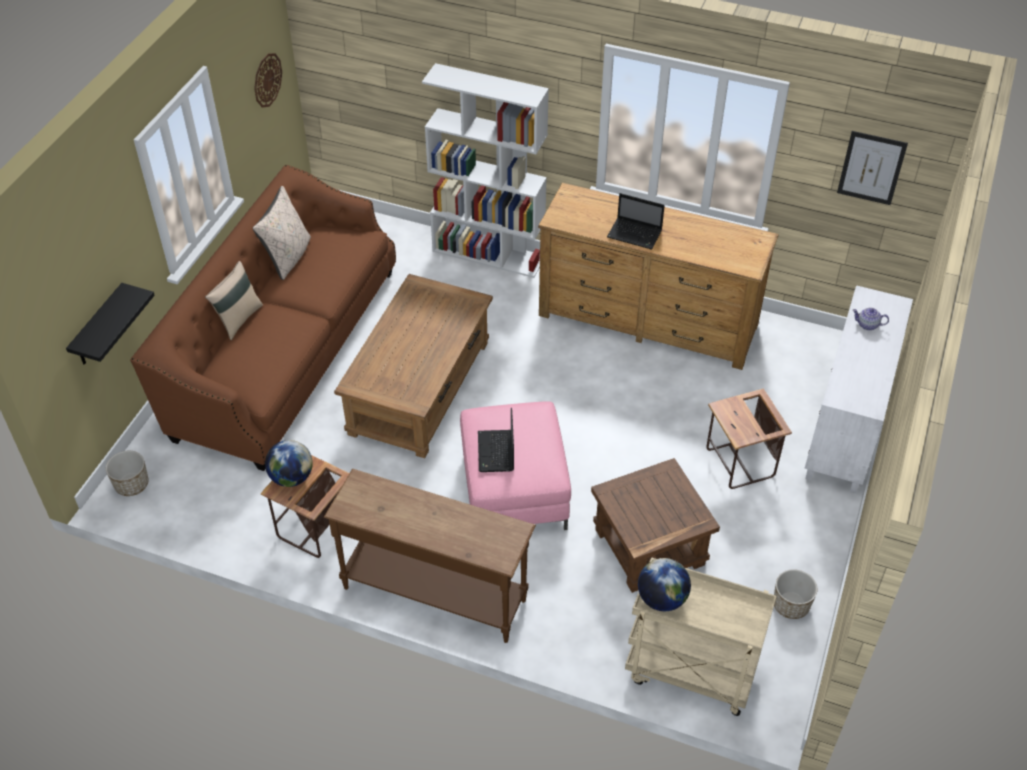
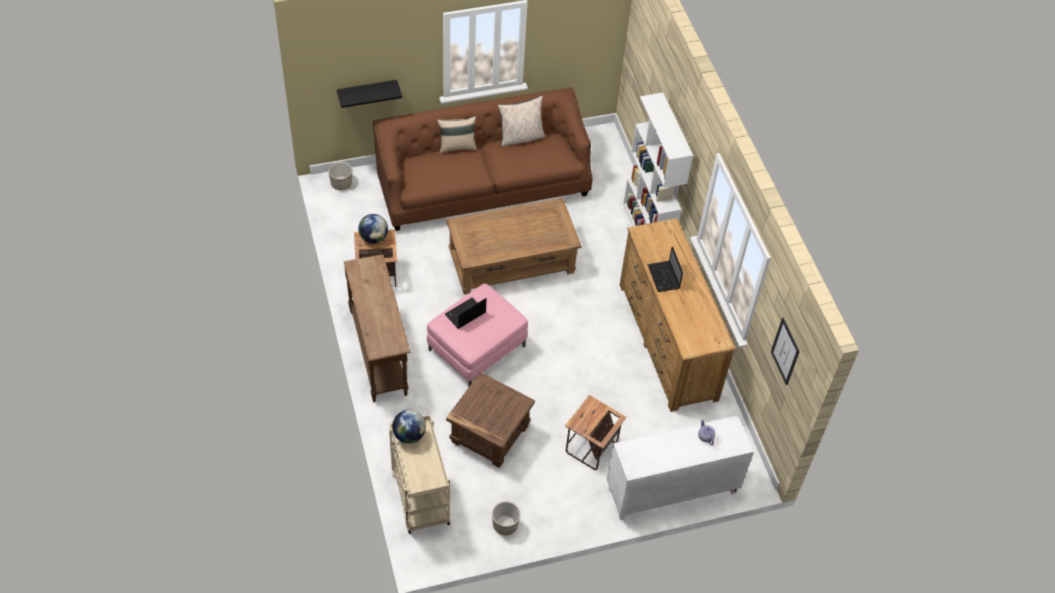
camera: 50 degrees right, 5 degrees up
wall clock [254,53,282,108] -> none

